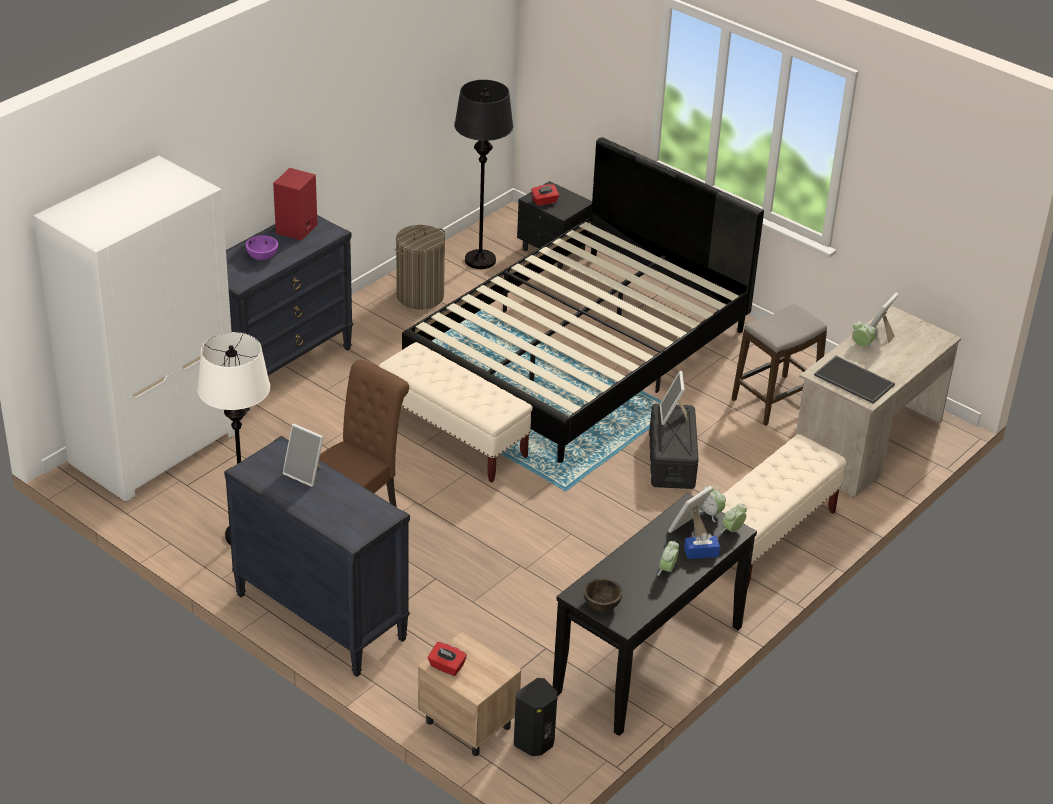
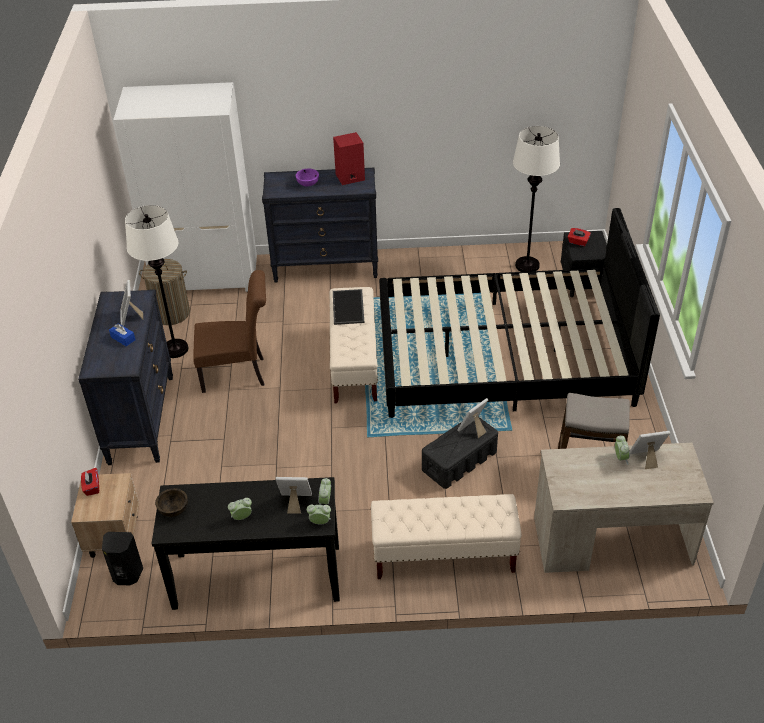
camera: 50 degrees right, 5 degrees up
laundry basket [395,225,445,310] -> laundry basket moved to [139,259,190,325]
black floor lamp [454,80,513,269] -> white floor lamp [513,126,560,272]
blue tissue box [684,533,720,559] -> blue tissue box moved to [109,323,136,346]
tray [814,356,895,404] -> tray moved to [333,289,365,325]

